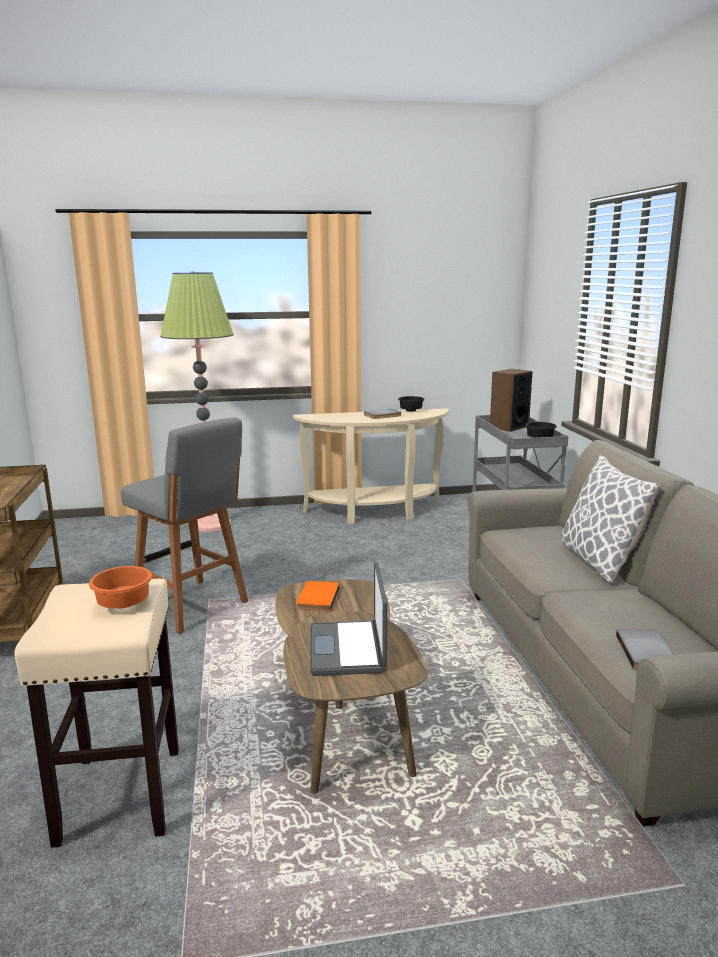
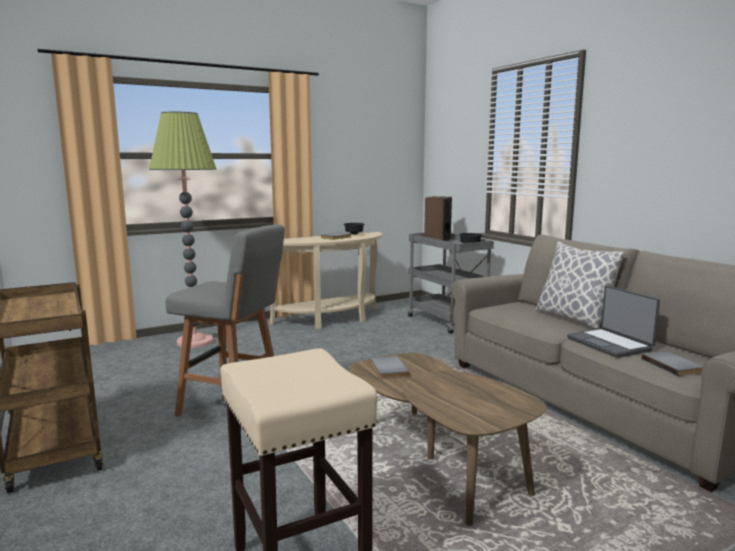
camera: 20 degrees left, 5 degrees down
orange bowl [89,566,152,608] -> none
orange book [296,581,340,612] -> grey book [370,356,410,379]
laptop [310,562,387,676] -> laptop moved to [567,285,660,358]

